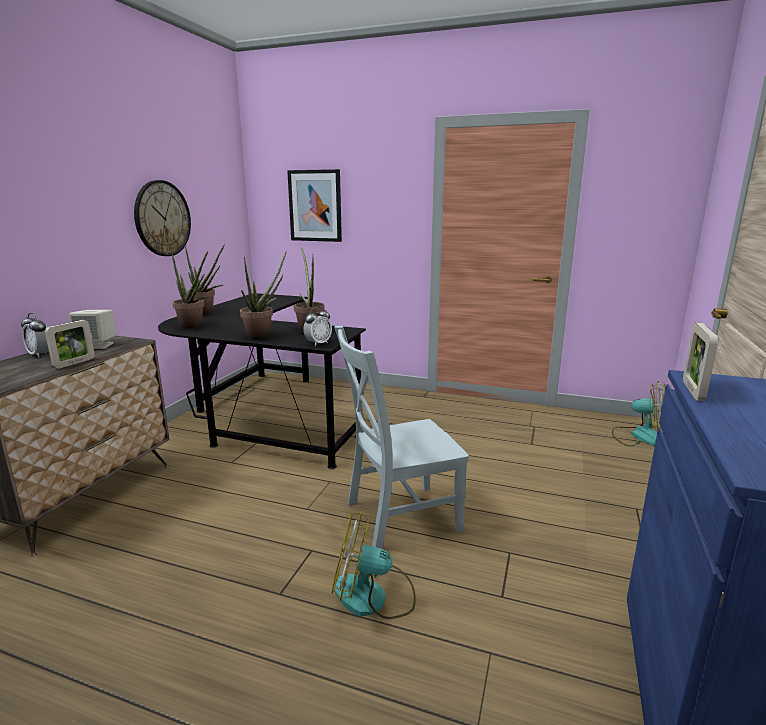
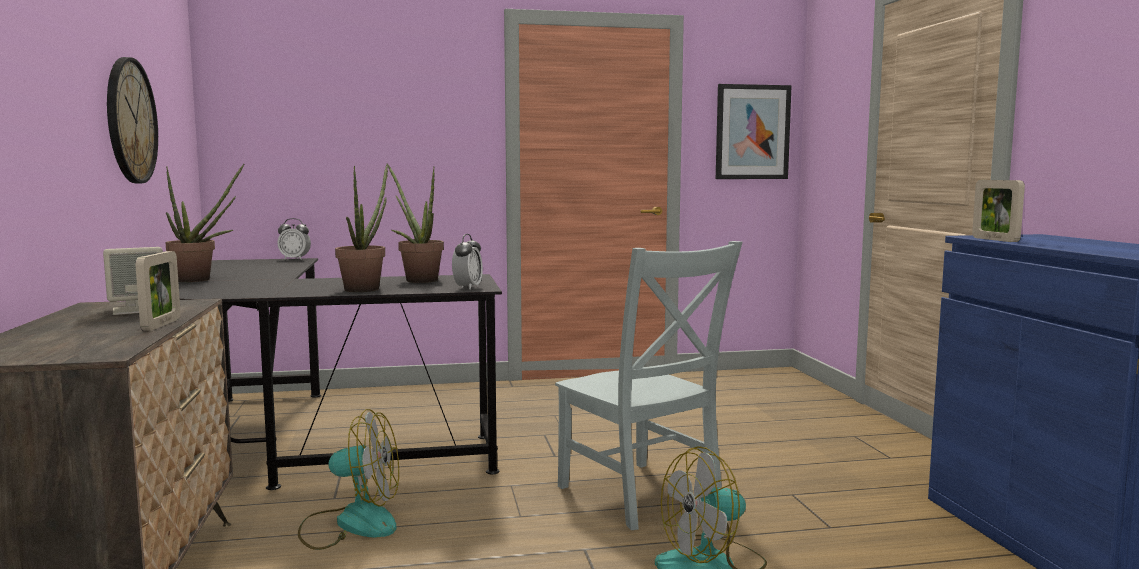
camera: 30 degrees left, 10 degrees down
alarm clock [21,313,49,357] -> alarm clock moved to [278,218,311,260]
potted plant [171,251,210,329] -> none
picture [287,169,342,242] -> picture moved to [716,84,792,179]
grey chair [334,326,469,549] -> grey chair turned 75 degrees counterclockwise [555,241,742,530]
fan [612,381,666,446] -> fan moved to [298,409,399,550]

